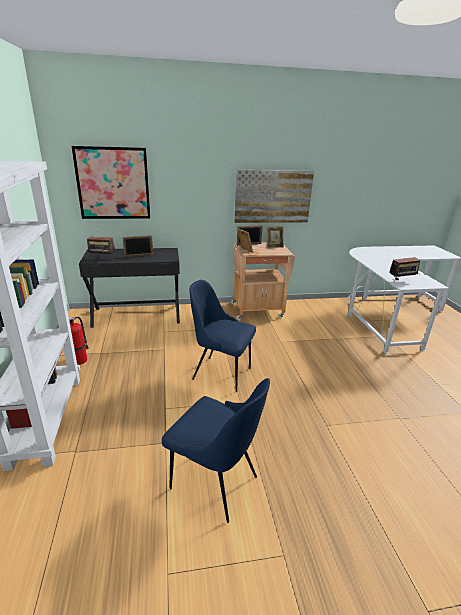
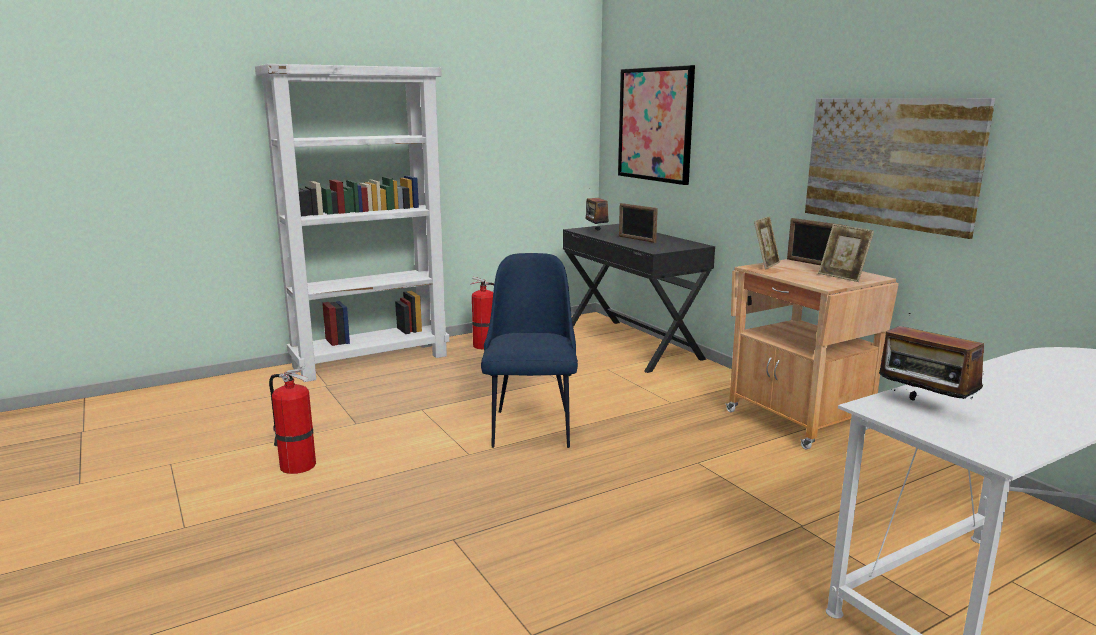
camera: 70 degrees right, 10 degrees down
blue chair [162,378,270,523] -> fire extinguisher [269,368,316,474]

